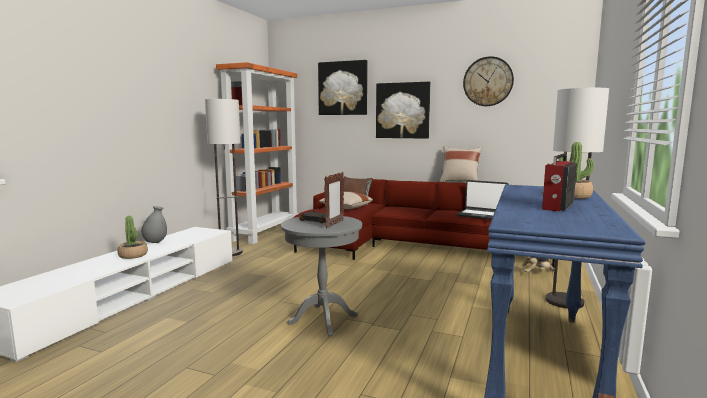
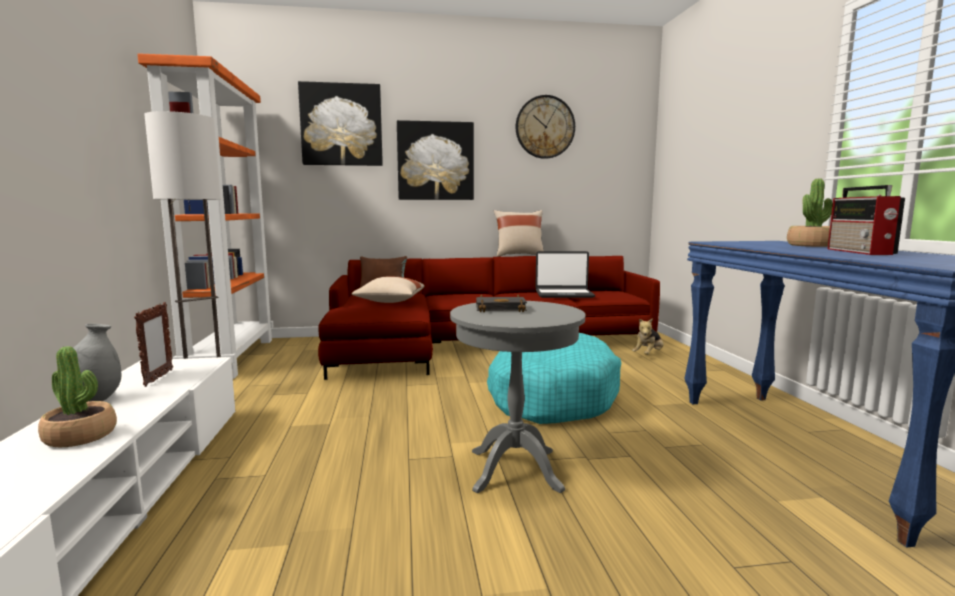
camera: 30 degrees left, 0 degrees up
picture frame [324,172,344,228] -> picture frame moved to [134,302,173,387]
floor lamp [545,88,609,309] -> none
none -> turquoise dog bed [487,333,621,424]

